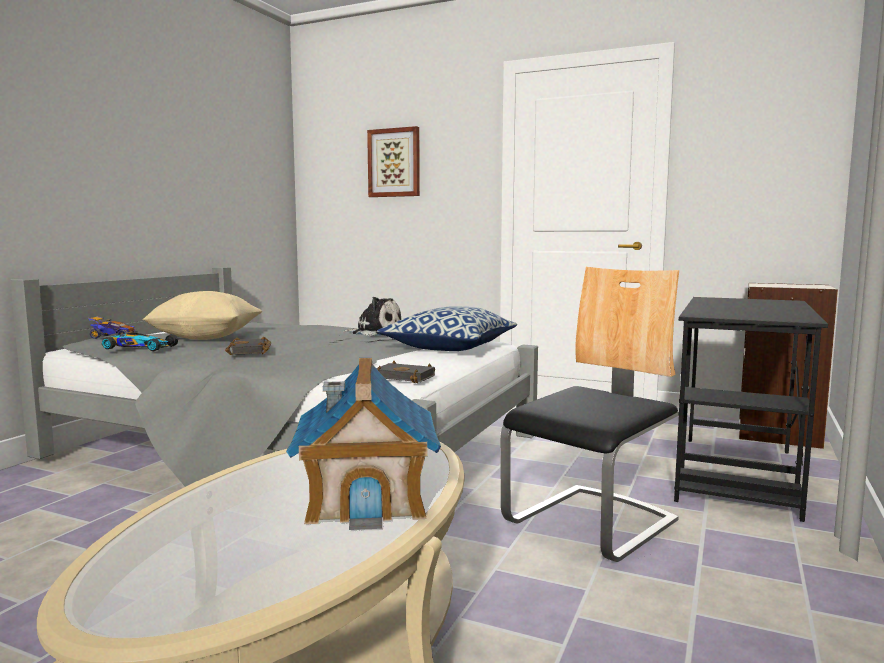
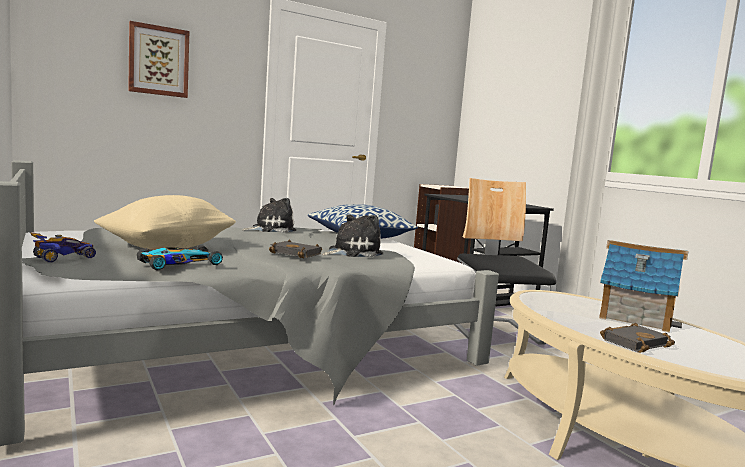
camera: 55 degrees left, 0 degrees up
black book [376,361,435,383] -> black book moved to [600,323,675,353]
none -> plush toy [322,214,383,257]

